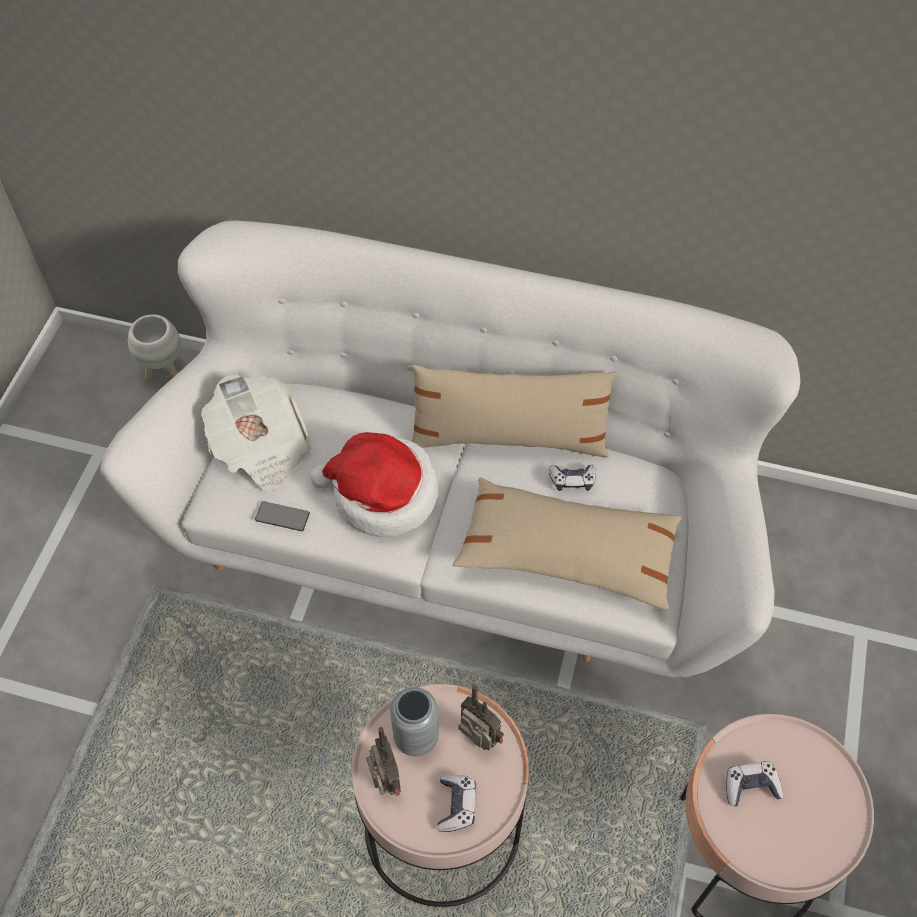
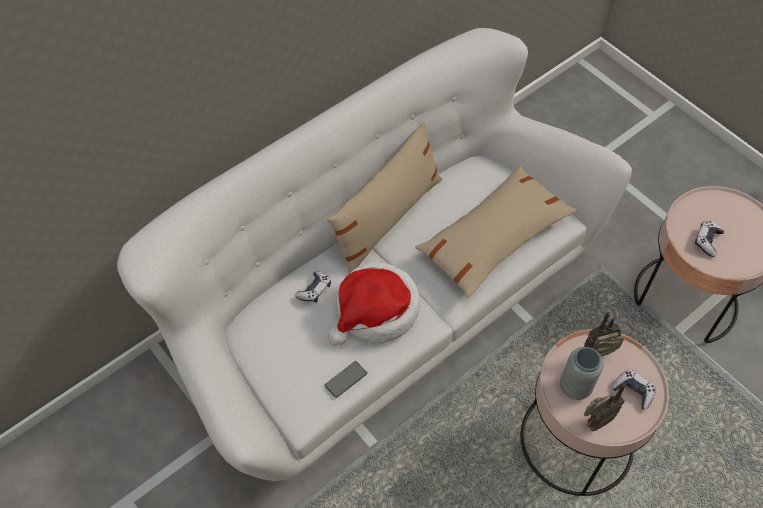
camera: 55 degrees left, 0 degrees up
white planter [128,314,181,381] -> none
newspaper [201,374,311,492] -> none
radio [366,727,401,796] -> radio turned 135 degrees clockwise [584,383,626,431]
game controller [549,464,596,491] -> game controller moved to [295,271,331,303]

